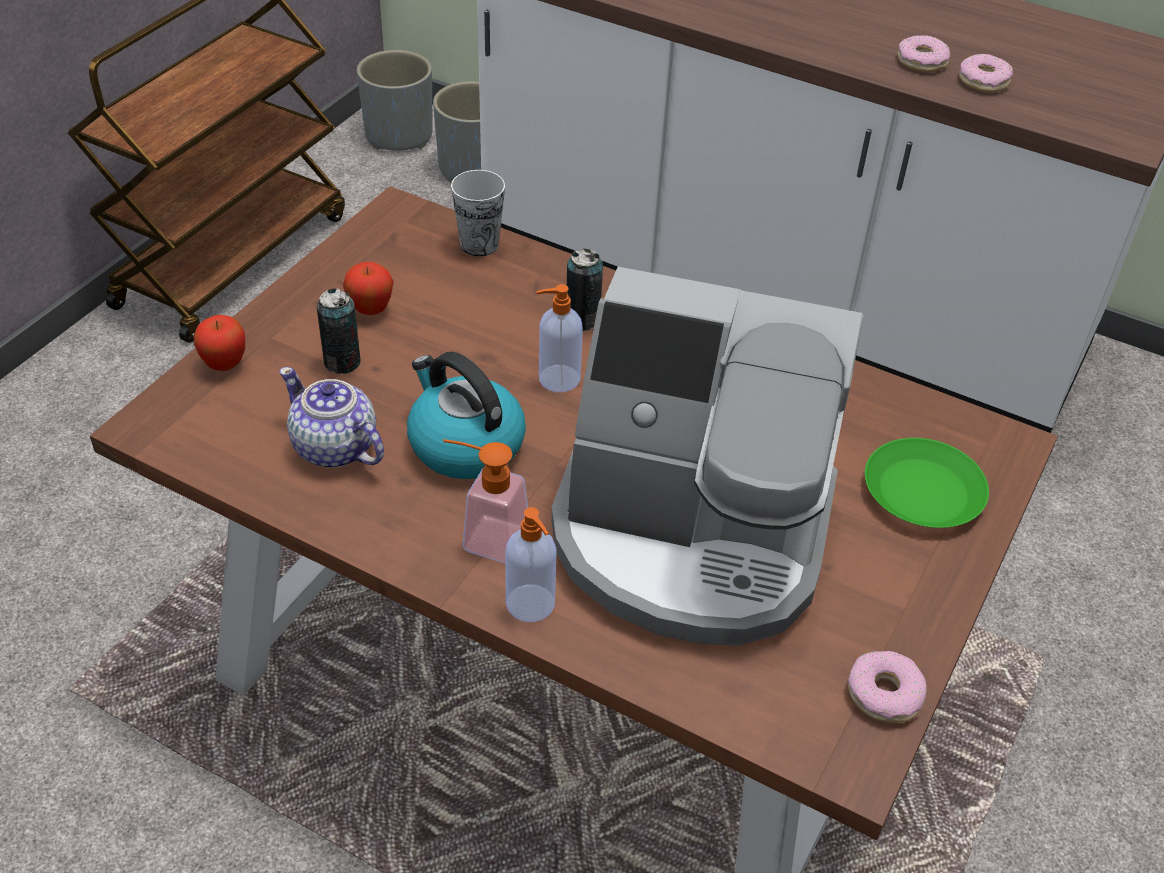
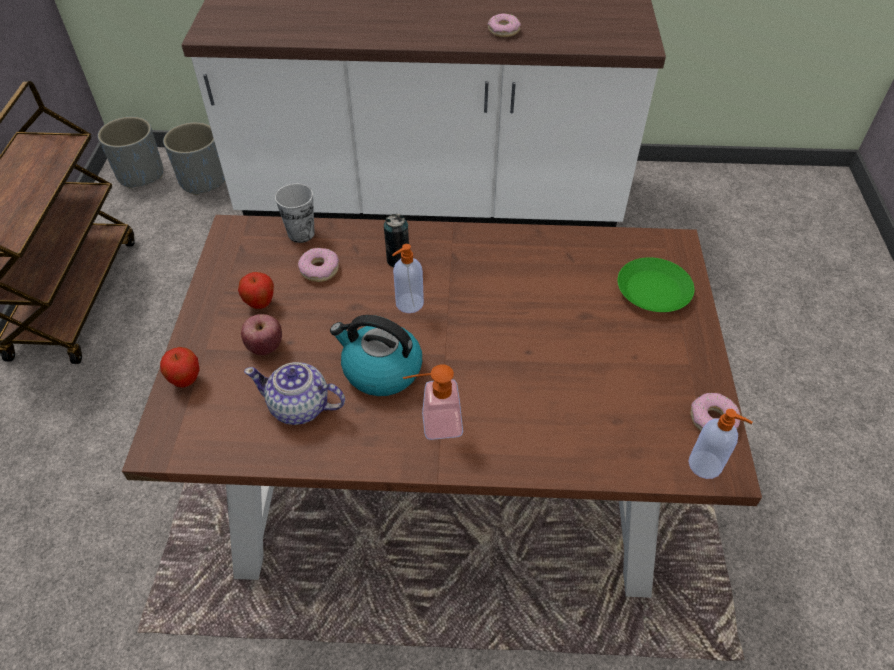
camera: 25 degrees left, 5 degrees up
can [317,288,361,374] -> apple [241,314,282,355]
soap dispenser [505,507,557,622] -> soap dispenser moved to [688,409,753,479]
coffee machine [551,267,864,646] -> none
donut [959,54,1013,93] -> donut moved to [298,248,339,282]

